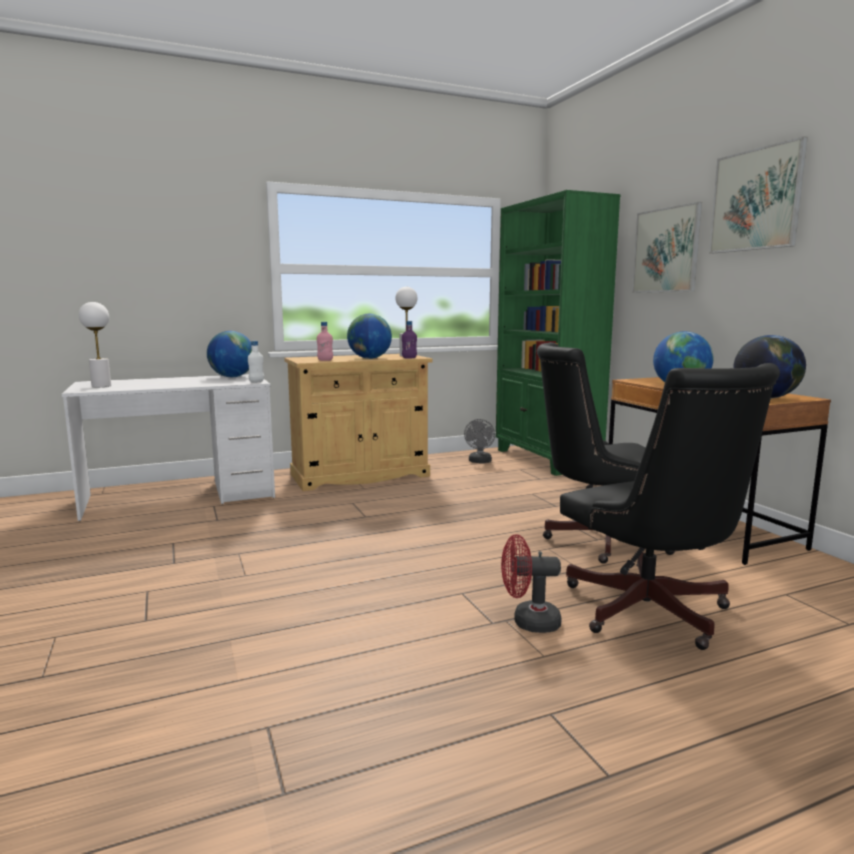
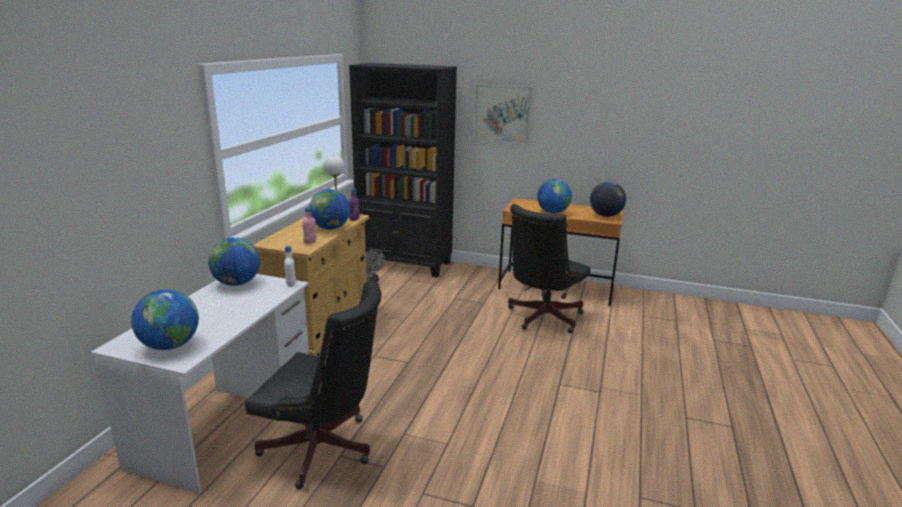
camera: 50 degrees left, 10 degrees up
white table lamp [79,302,111,387] -> globe [131,289,199,350]
green bookcase [496,190,621,476] -> black bookcase [349,63,457,277]
red fan [501,534,562,633] -> none
black office chair [560,363,780,650] -> black office chair moved to [245,280,382,489]
picture [709,136,808,254] -> none

